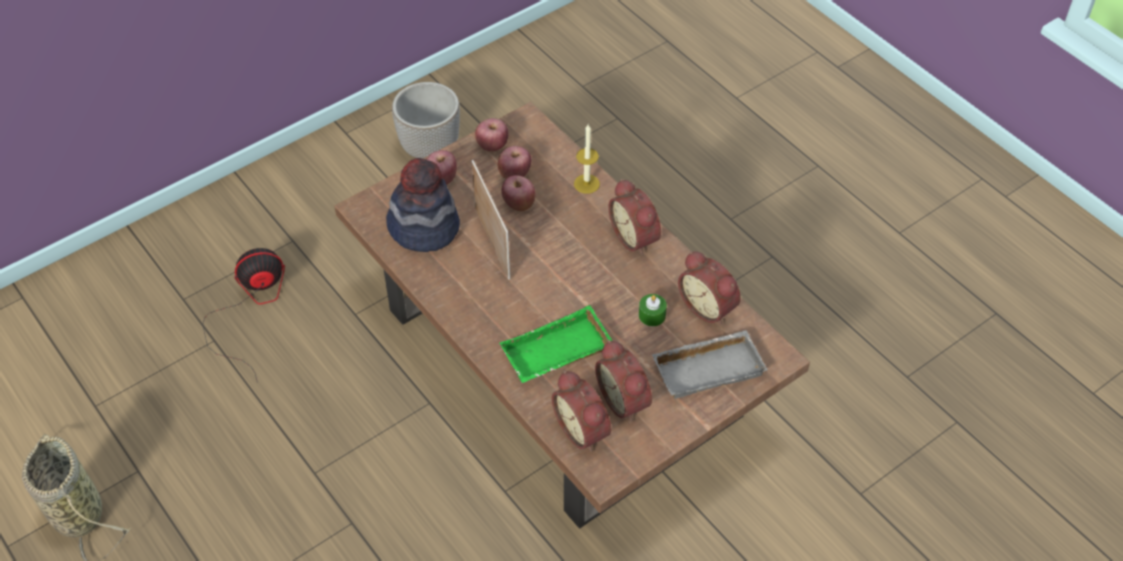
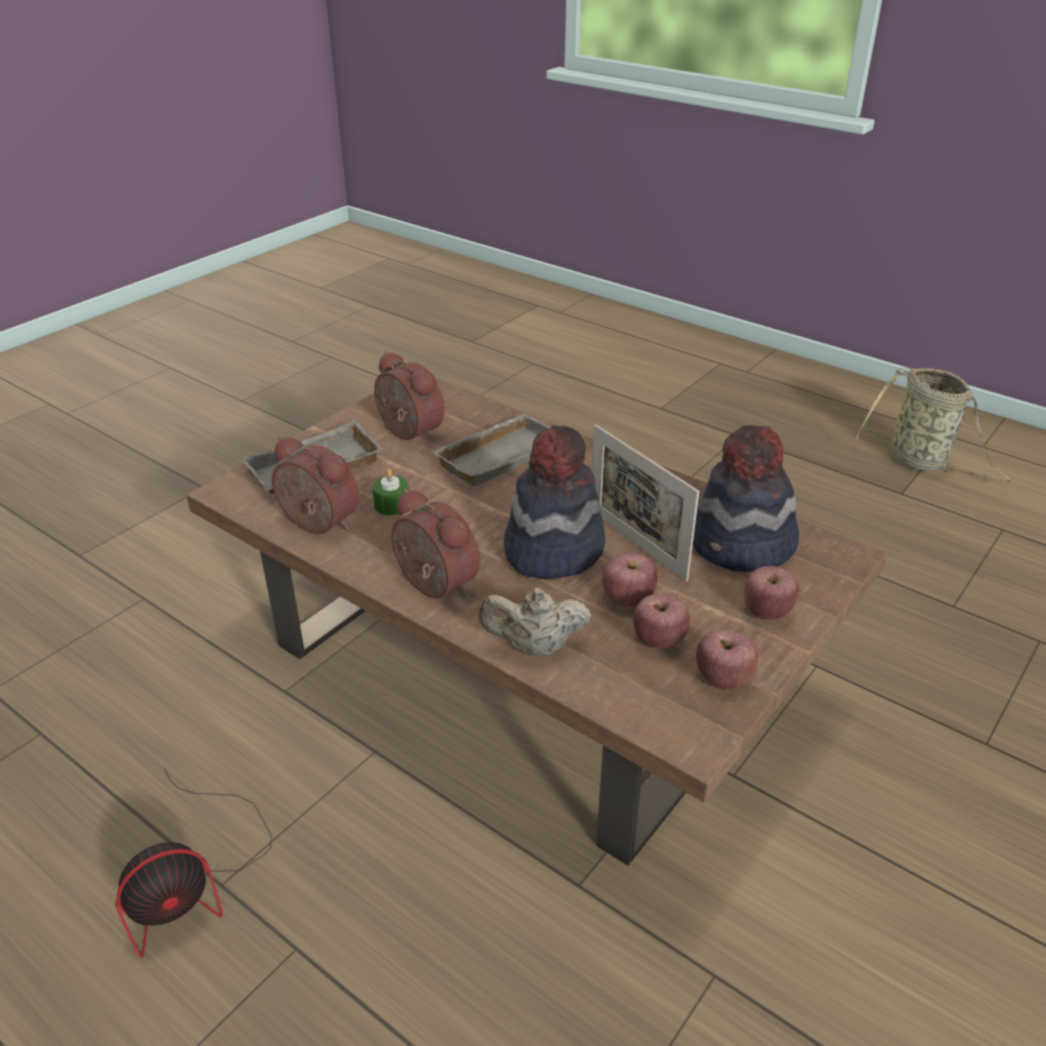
camera: 165 degrees right, 15 degrees down
fan [202,248,285,383] -> fan moved to [115,768,272,958]
planter [392,82,460,159] -> none
green tray [500,305,612,383] -> grey tray [431,413,551,487]
alarm clock [552,370,611,452] -> none
candle [574,125,600,194] -> beige teapot [479,588,591,656]
none -> hat [504,426,605,579]

